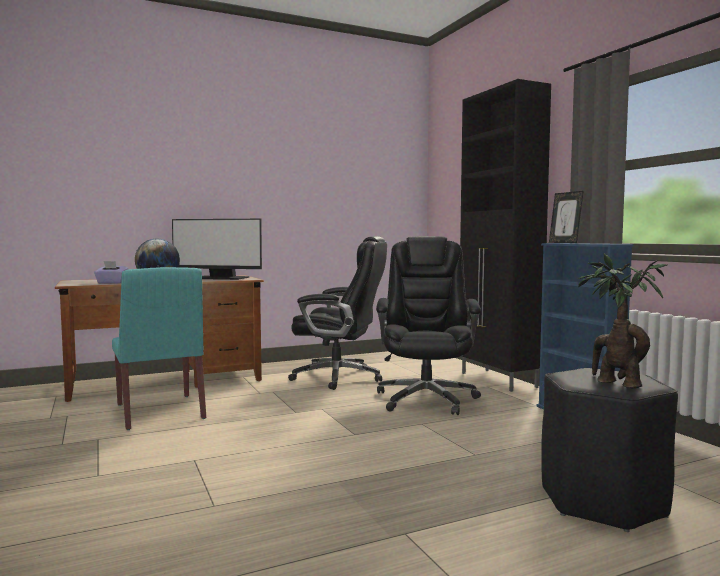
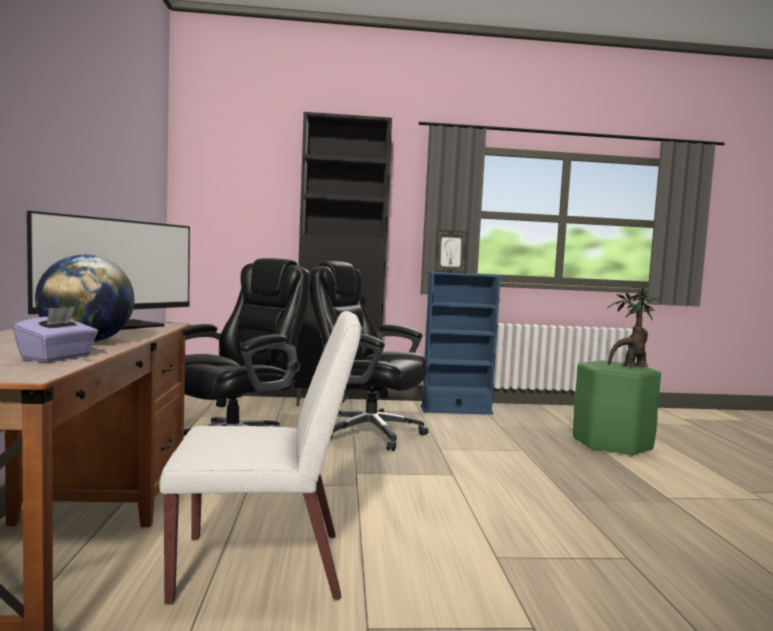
camera: 70 degrees left, 0 degrees up
turquoise chair [112,267,206,430] -> white chair [159,311,362,605]
black stool [541,368,678,532] -> green stool [573,361,661,457]

